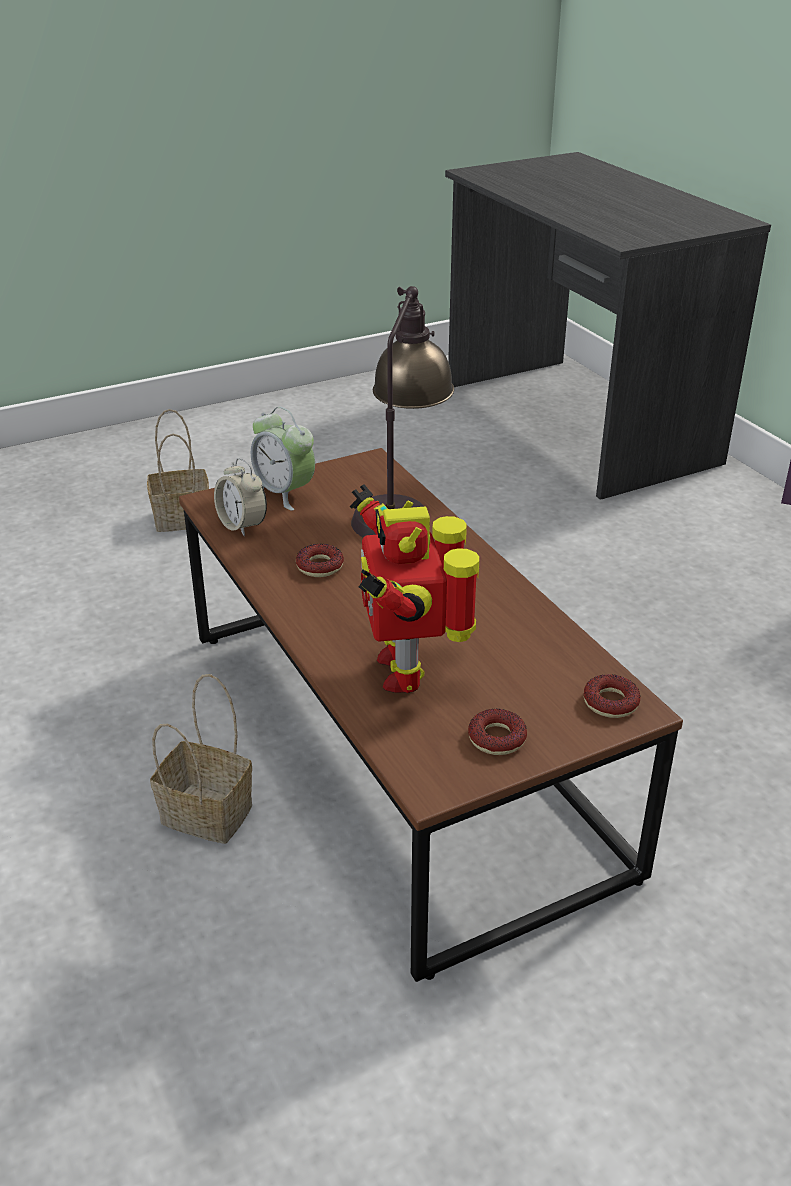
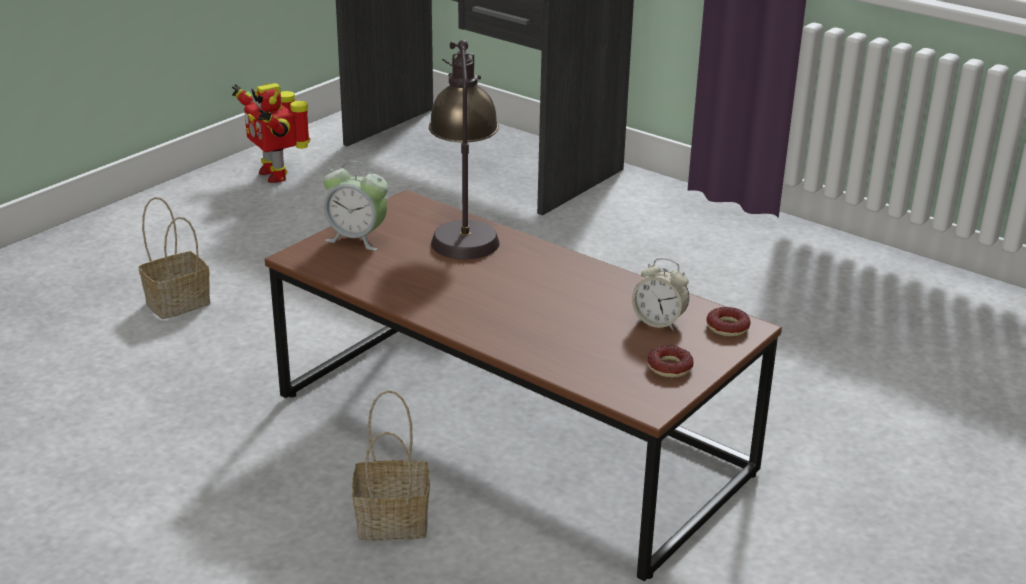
camera: 25 degrees left, 5 degrees down
alarm clock [214,458,267,536] -> alarm clock moved to [632,258,689,330]
donut [296,544,344,577] -> none
toy robot [350,484,479,693] -> toy robot moved to [232,83,310,183]

